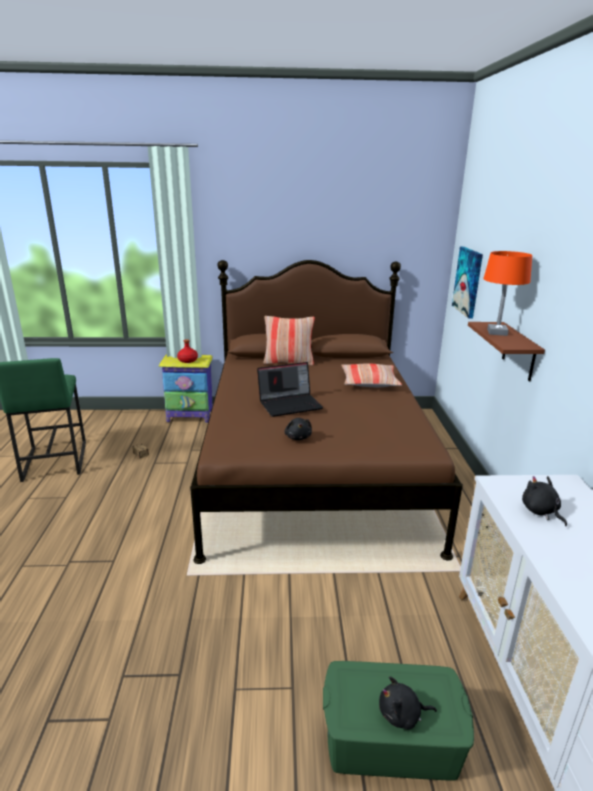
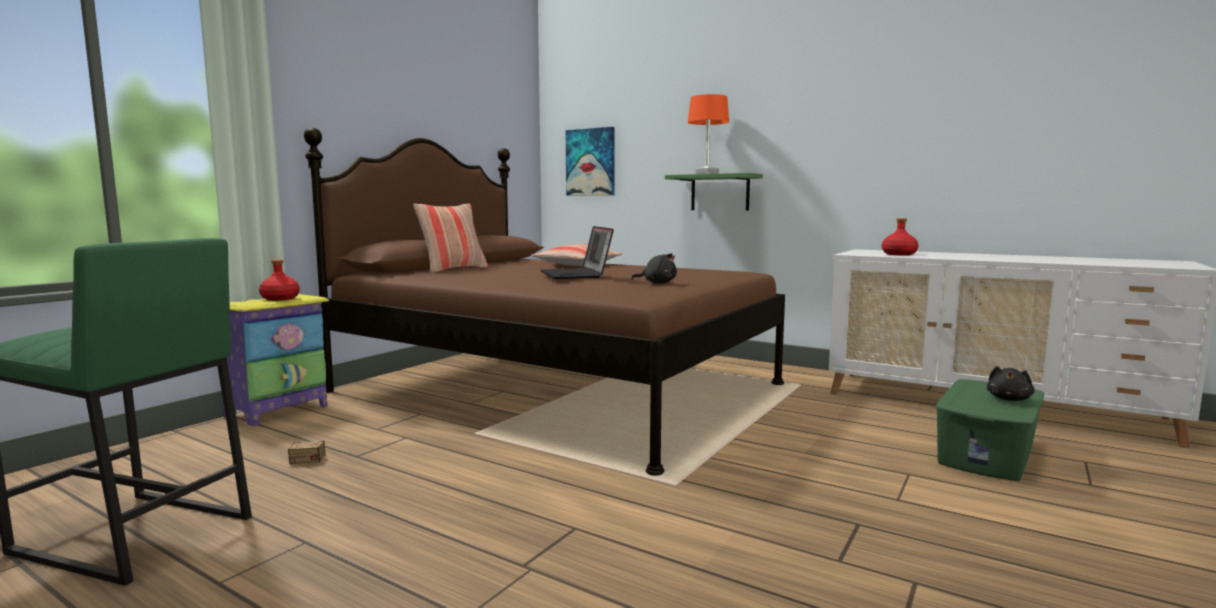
camera: 55 degrees left, 15 degrees down
laptop [257,362,323,417] -> laptop turned 150 degrees clockwise [540,226,614,279]
brown shelf [468,322,545,381] -> green shelf [665,173,763,210]
black plush toy [522,476,567,526] -> red bottle [882,218,919,255]

